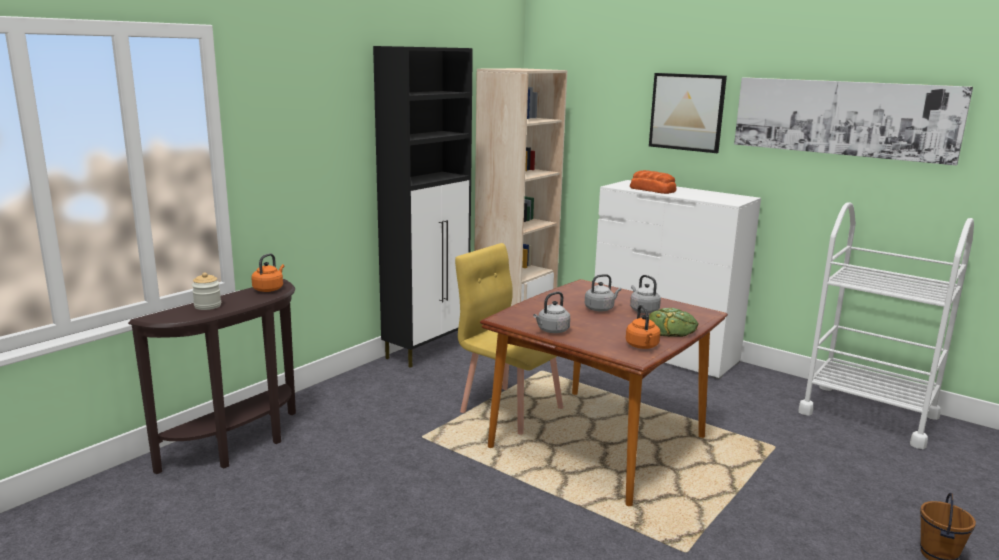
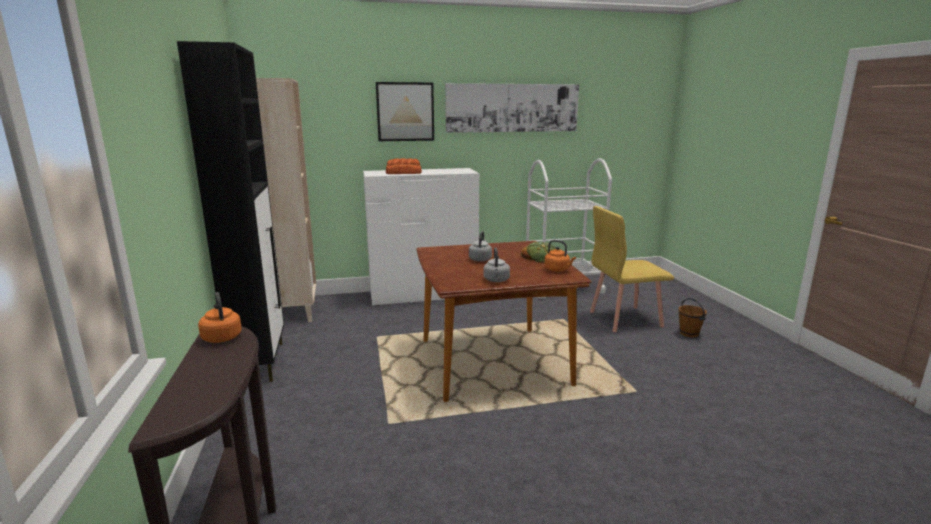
camera: 50 degrees left, 0 degrees up
jar [192,273,221,310] -> none
yellow chair [455,243,563,435] -> yellow chair moved to [590,206,674,332]
grey kettle [630,275,661,313] -> none

